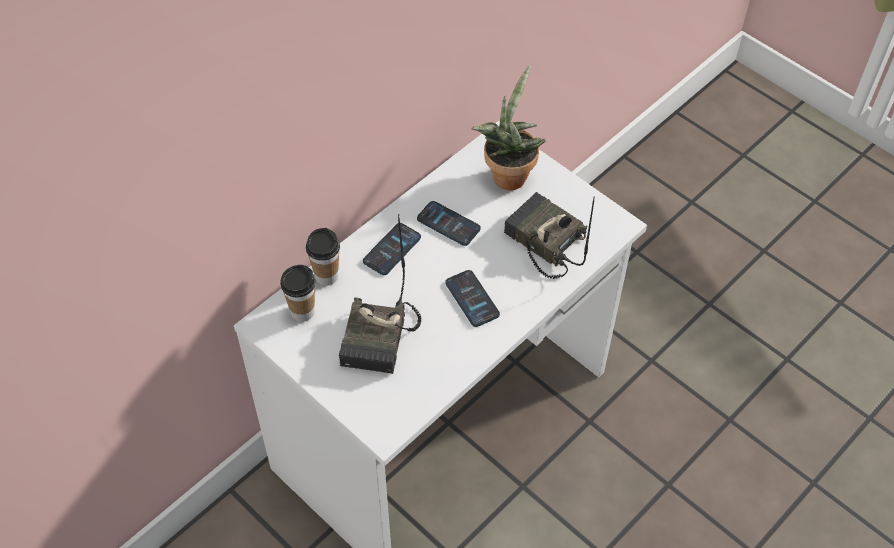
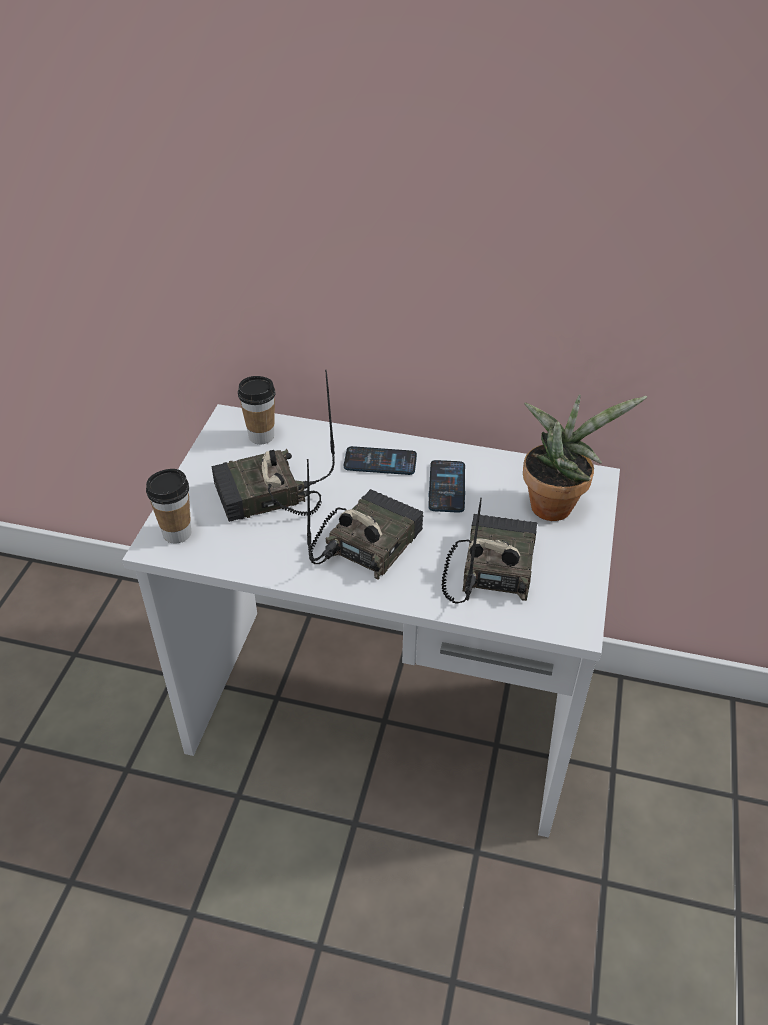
camera: 60 degrees right, 10 degrees down
cup [306,228,340,286] -> cup moved to [146,469,191,543]
phone [445,270,500,327] -> radio [307,459,423,580]

